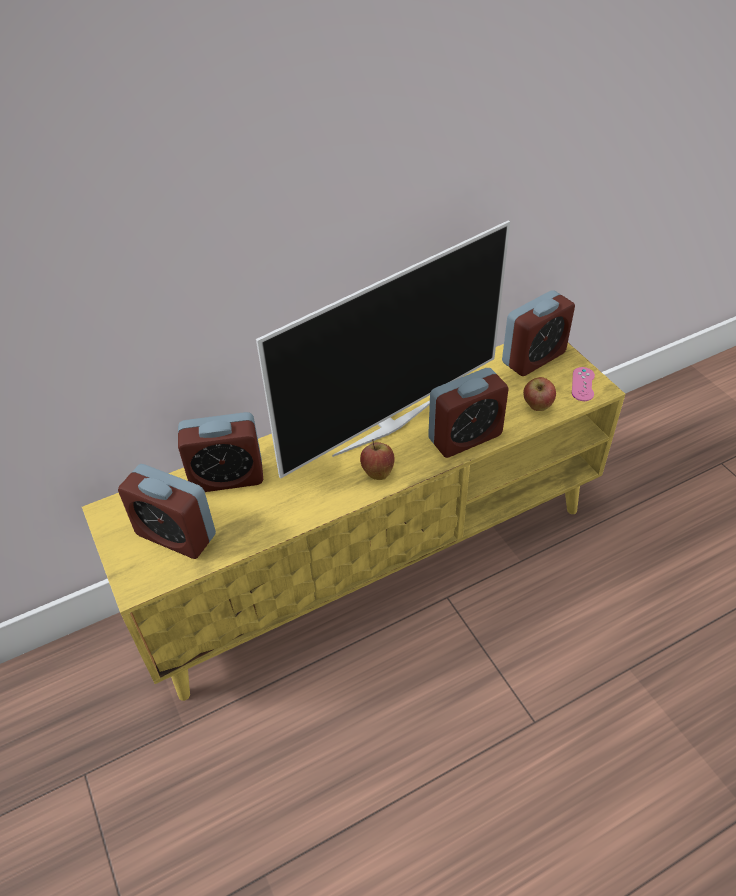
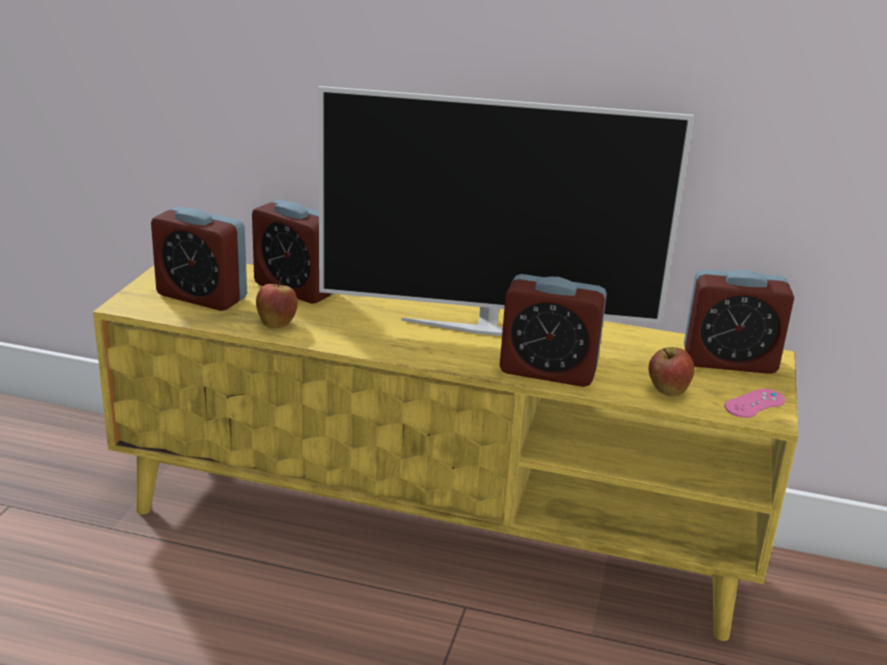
camera: 40 degrees right, 20 degrees down
alarm clock [118,464,216,559] -> alarm clock turned 45 degrees counterclockwise [151,206,247,311]
apple [360,439,394,480] -> apple moved to [256,276,298,329]

